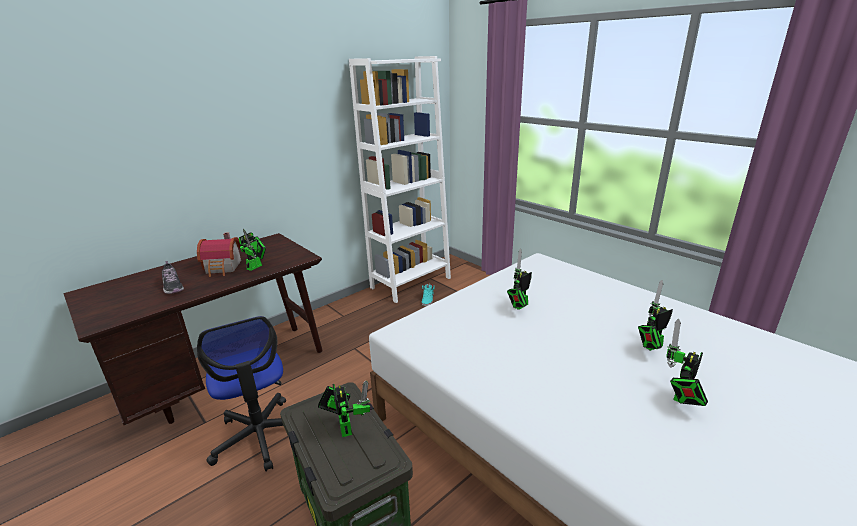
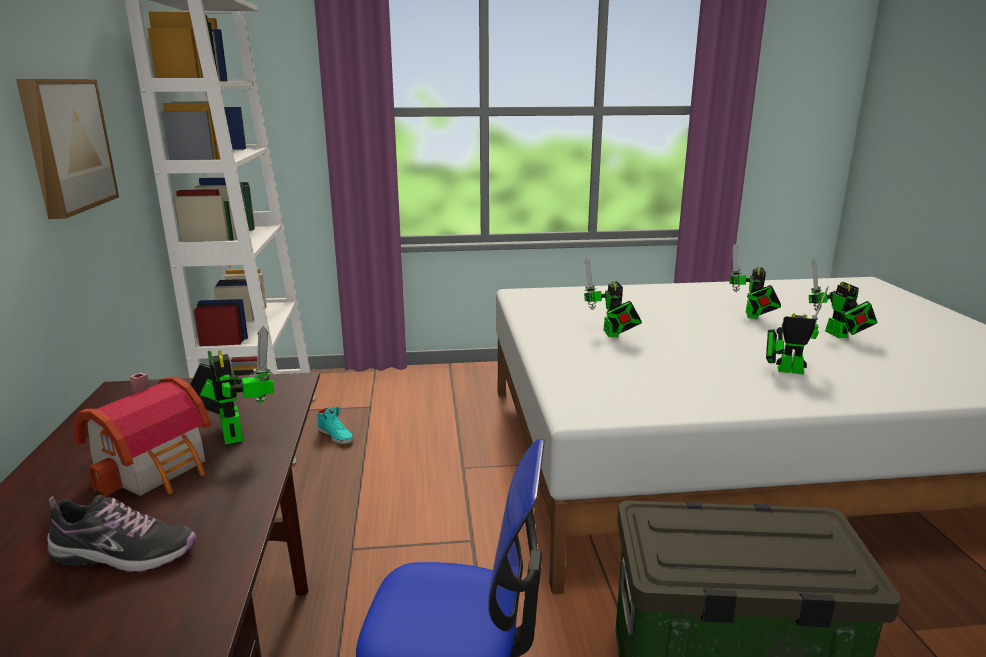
camera: 55 degrees left, 5 degrees down
toy robot [318,381,370,437] -> toy robot moved to [766,286,829,375]
none -> picture [16,79,119,219]

